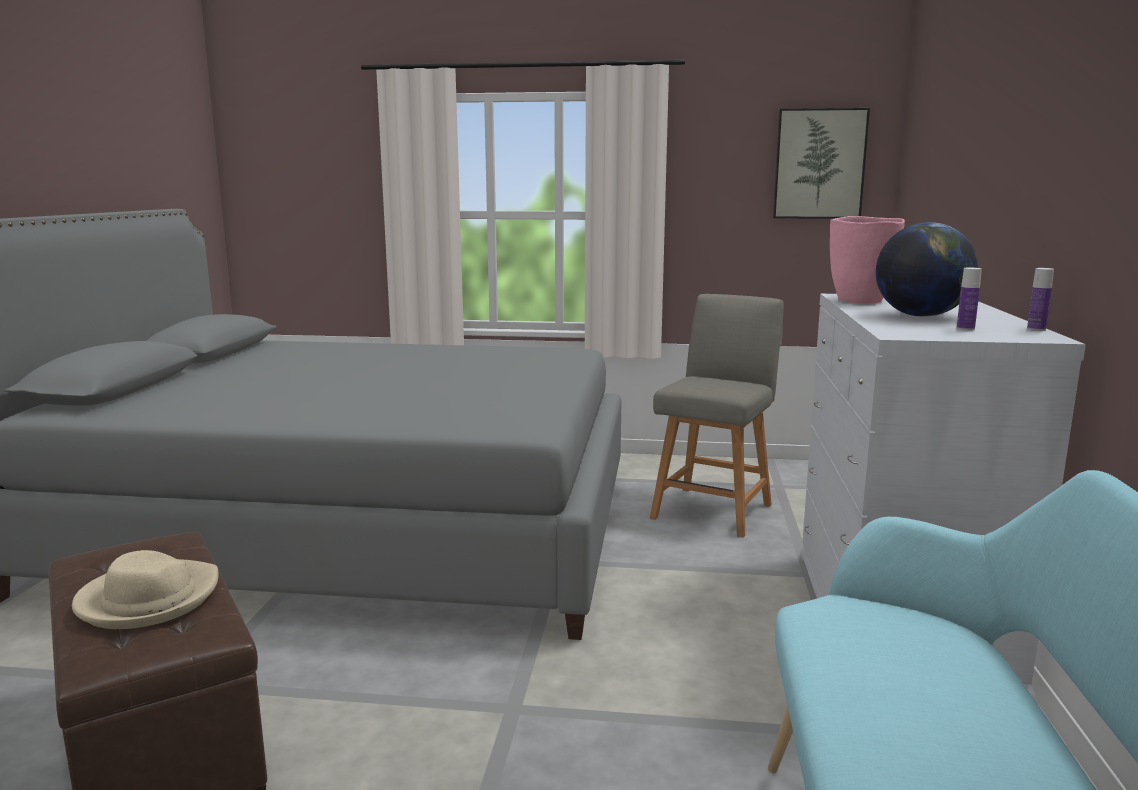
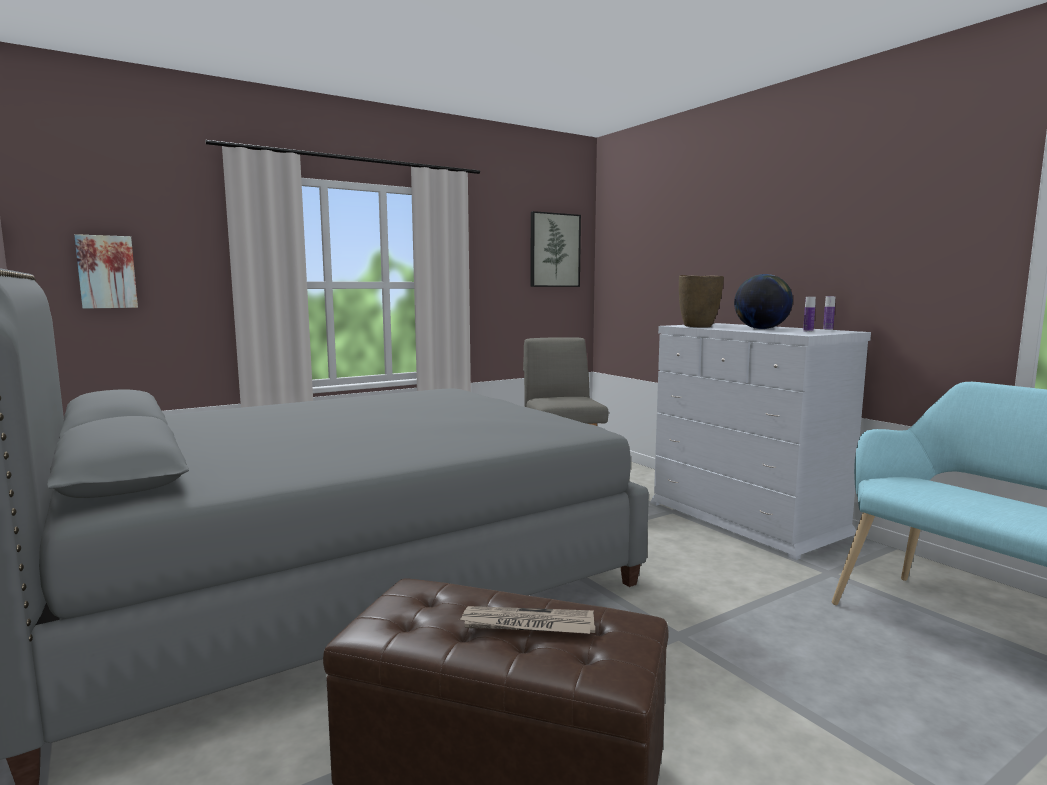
camera: 40 degrees left, 5 degrees down
beige hat [72,550,219,629] -> newspaper [459,606,595,634]
pink vase [830,216,905,304] -> brown vase [679,275,724,327]
none -> picture [74,234,138,309]

